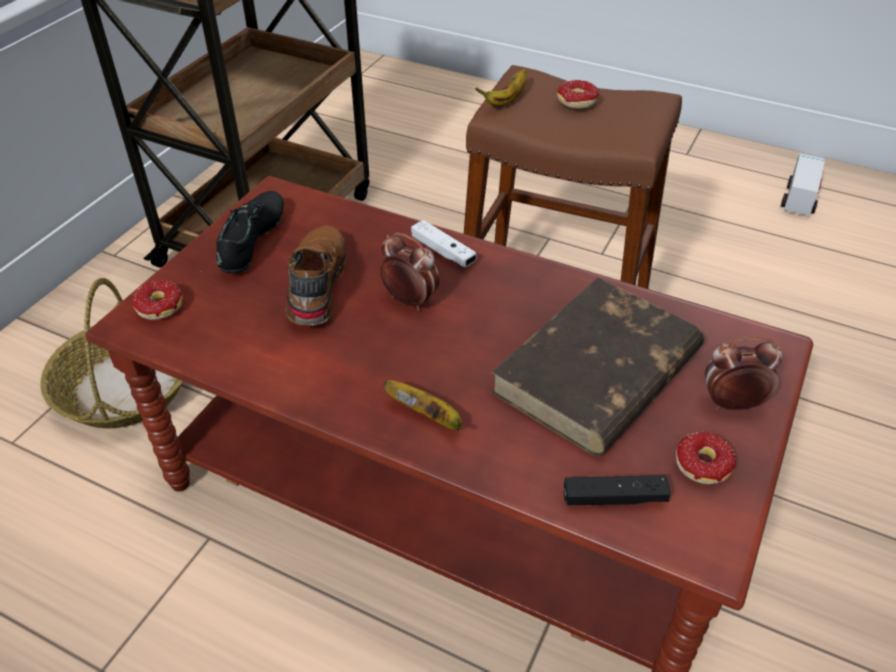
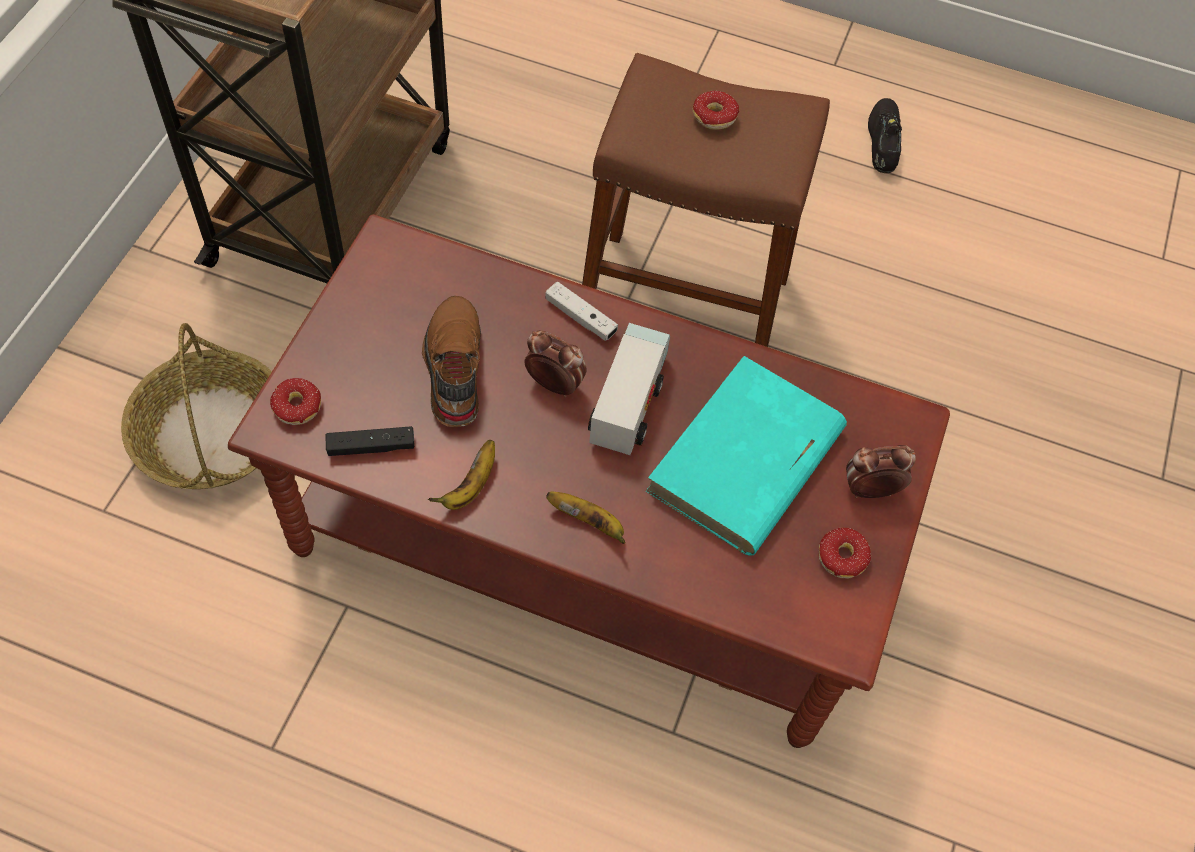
camera: 10 degrees left, 15 degrees up
black shoe [216,191,284,273] -> black shoe moved to [868,98,902,173]
banana [475,68,527,106] -> banana moved to [428,440,495,510]
brown book [490,277,704,456] -> turquoise book [645,356,847,556]
black game controller [564,475,671,505] -> black game controller moved to [326,426,415,456]
toy truck [781,153,825,216] -> toy truck moved to [588,323,670,455]

